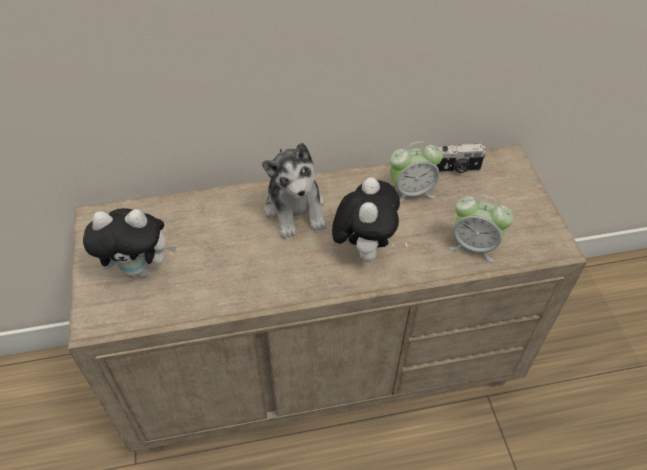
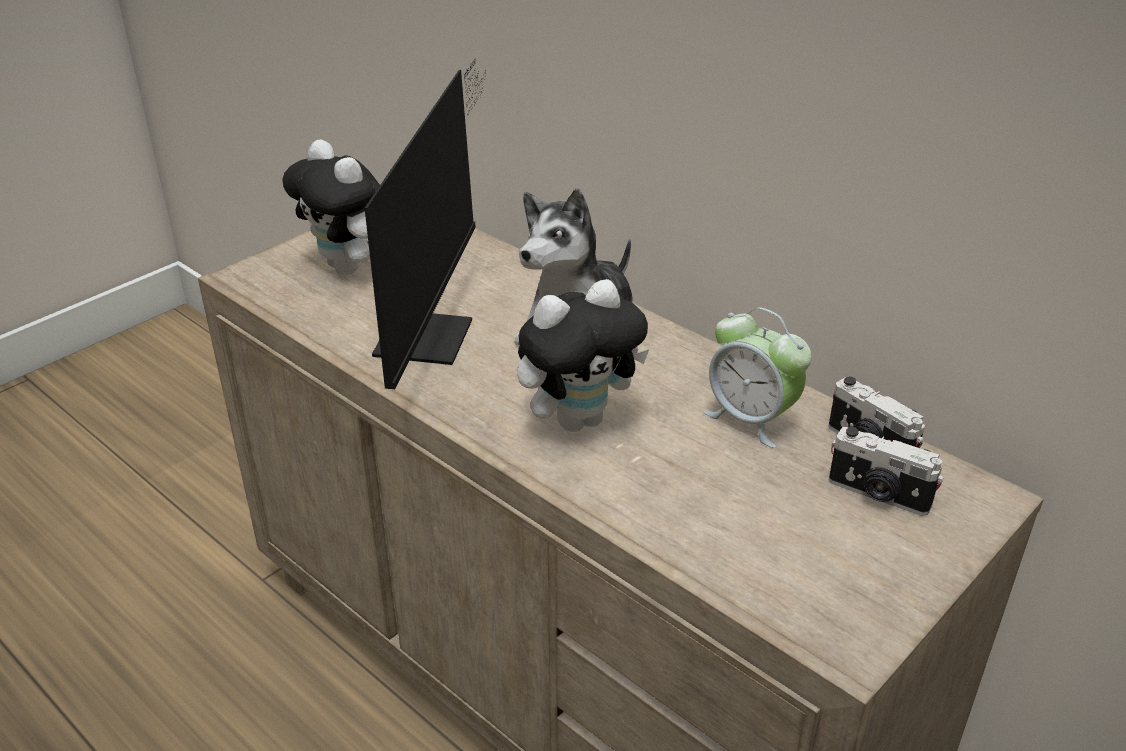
camera: 55 degrees right, 15 degrees down
alarm clock [448,195,513,262] -> none
none -> monitor [365,60,485,389]
none -> camera [829,427,944,516]

